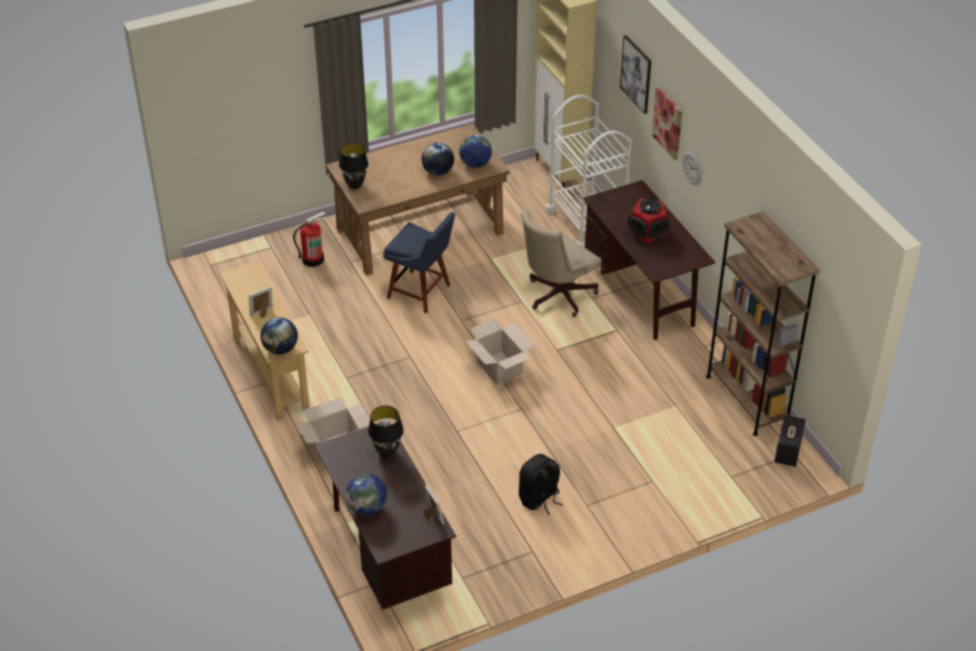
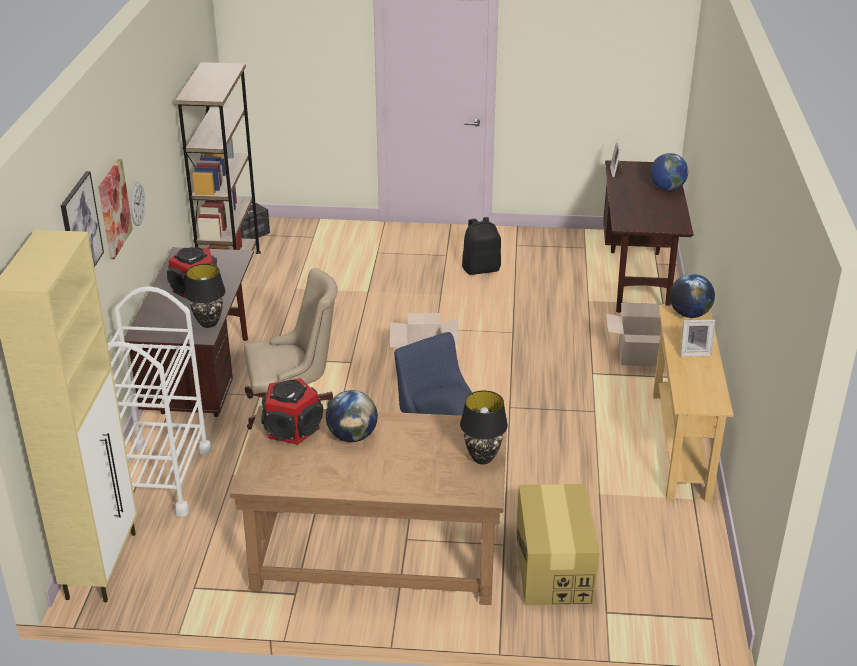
camera: 150 degrees left, 10 degrees down
fire extinguisher [293,212,328,267] -> cardboard box [516,484,599,605]
black table lamp [368,406,404,458] -> black table lamp moved to [185,264,226,328]
globe [459,135,492,168] -> speaker [261,378,323,445]

